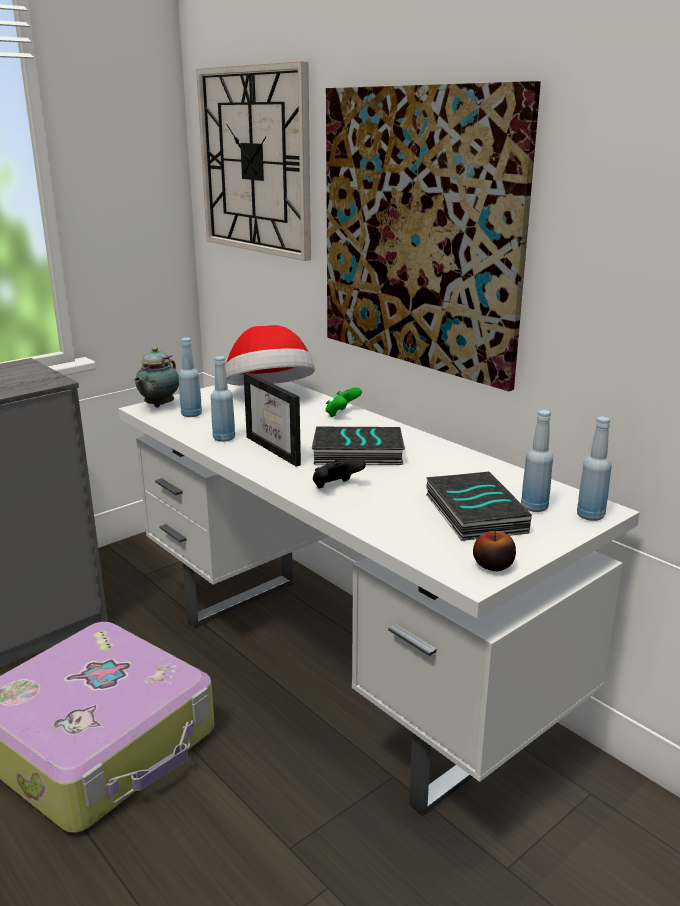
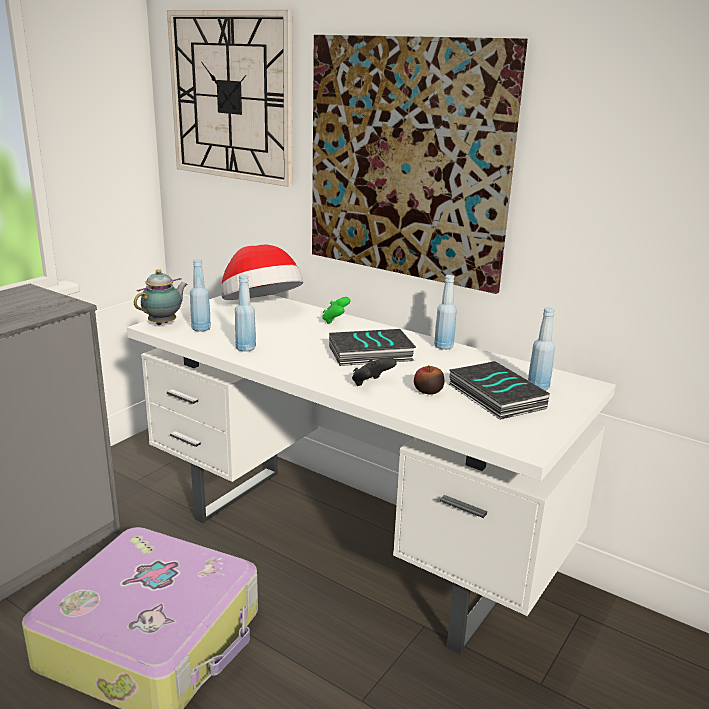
camera: 15 degrees left, 0 degrees up
teapot [134,347,179,408] -> teapot turned 150 degrees counterclockwise [134,269,187,325]
picture frame [244,372,301,467] -> none
apple [473,531,516,571] -> apple moved to [414,365,445,395]
blue bottle [577,416,612,521] -> blue bottle moved to [434,275,457,350]

